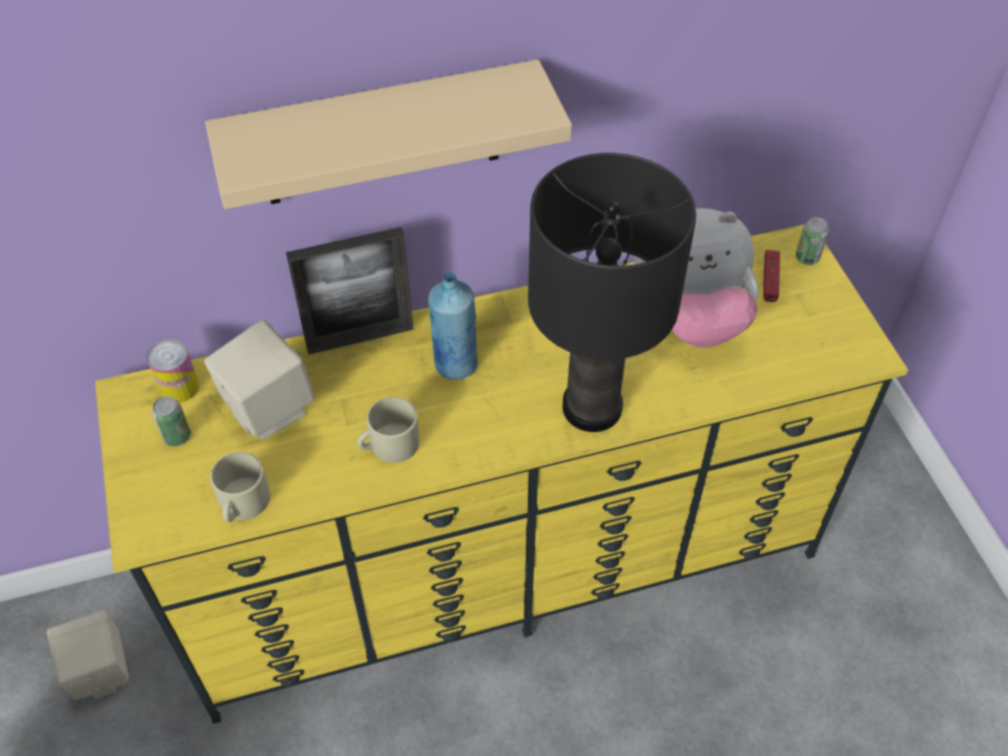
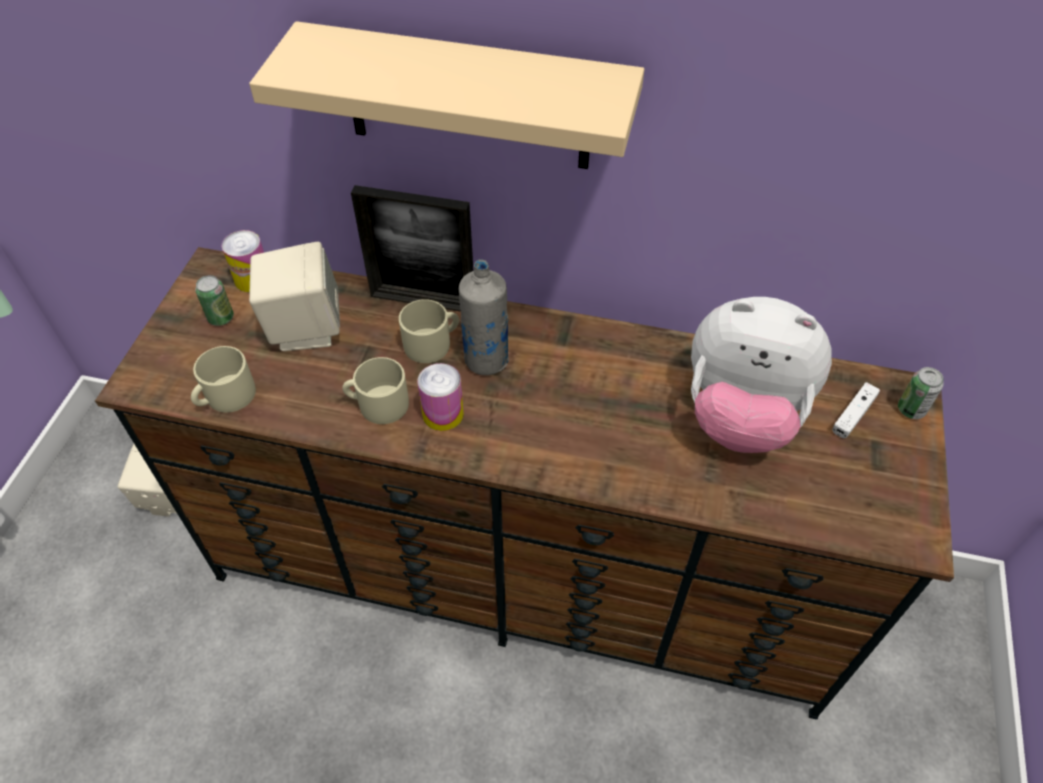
camera: 30 degrees right, 0 degrees up
yellow dresser [95,224,908,724] -> brown dresser [95,247,954,719]
blue bottle [428,272,478,380] -> grey bottle [459,260,509,375]
black table lamp [528,153,696,432] -> none
red game controller [763,250,780,302] -> white game controller [832,382,880,438]
none -> beige mug [399,299,459,363]
none -> can [418,363,464,431]

